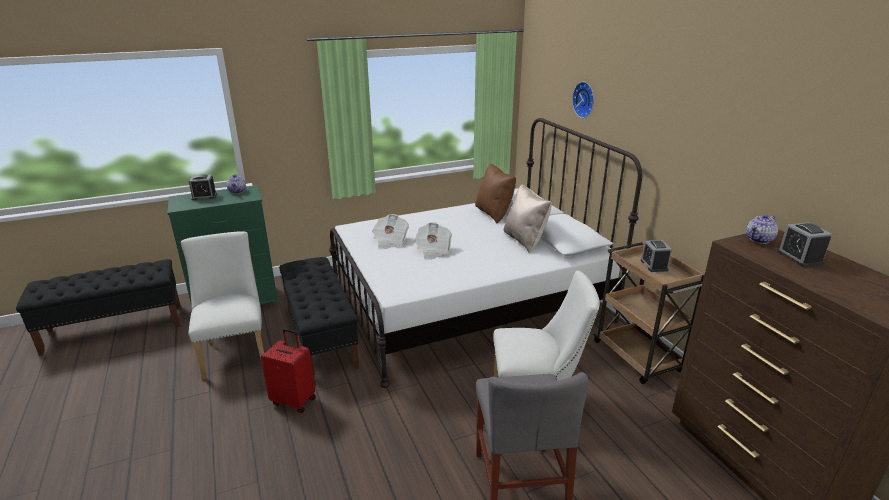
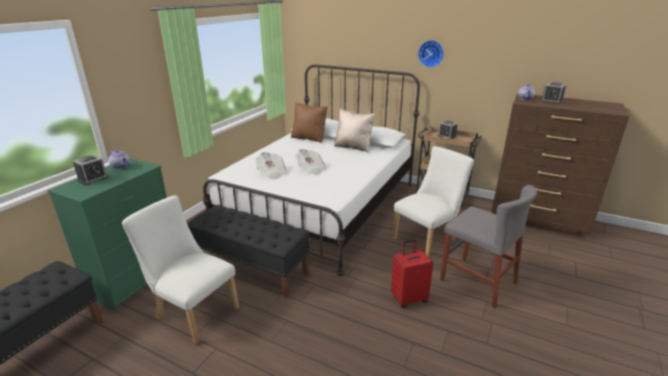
camera: 40 degrees left, 0 degrees up
red suitcase [261,328,316,413] -> red suitcase moved to [391,239,433,308]
wall clock [572,82,594,118] -> wall clock moved to [418,40,444,68]

